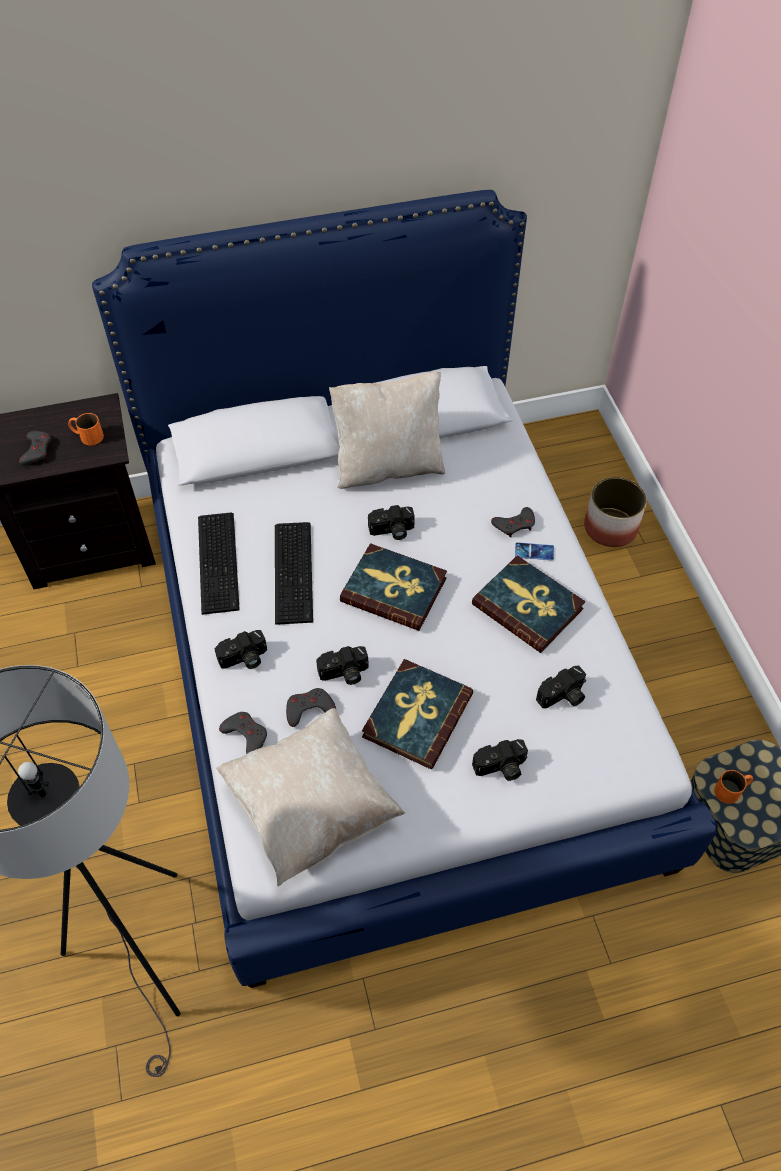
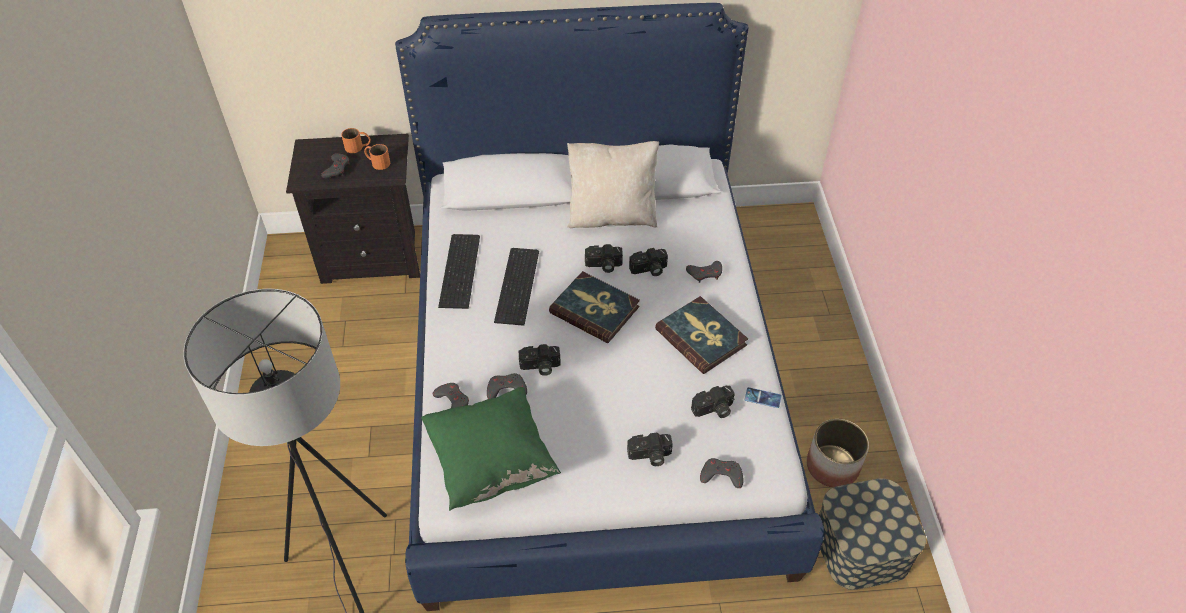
camera: 10 degrees right, 5 degrees down
camera [214,630,267,669] -> camera moved to [629,248,668,276]
beige pillow [216,708,405,886] -> green pillow [421,387,561,511]
book [362,659,473,769] -> none
phone [515,542,554,560] -> phone moved to [745,387,782,408]
planter [584,477,647,547] -> planter moved to [807,419,869,488]
orange mug [714,770,753,804] -> orange mug moved to [341,128,371,153]
none -> grey game controller [700,458,744,488]

